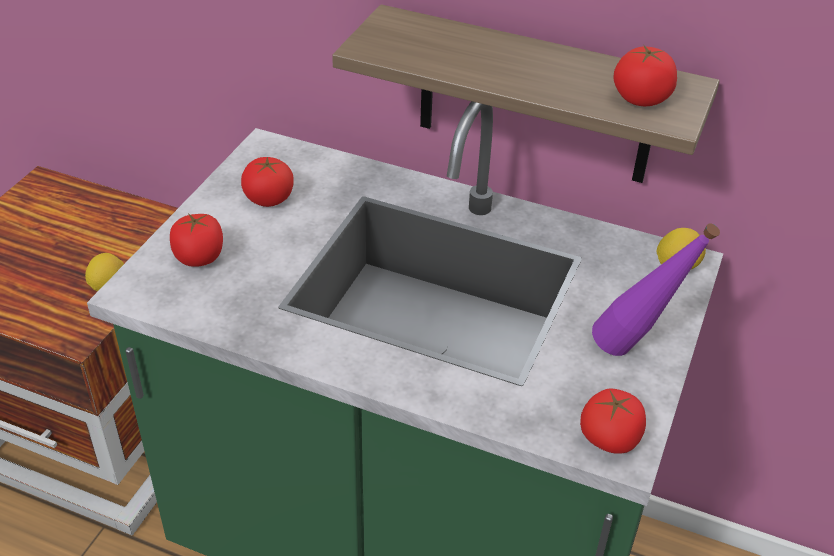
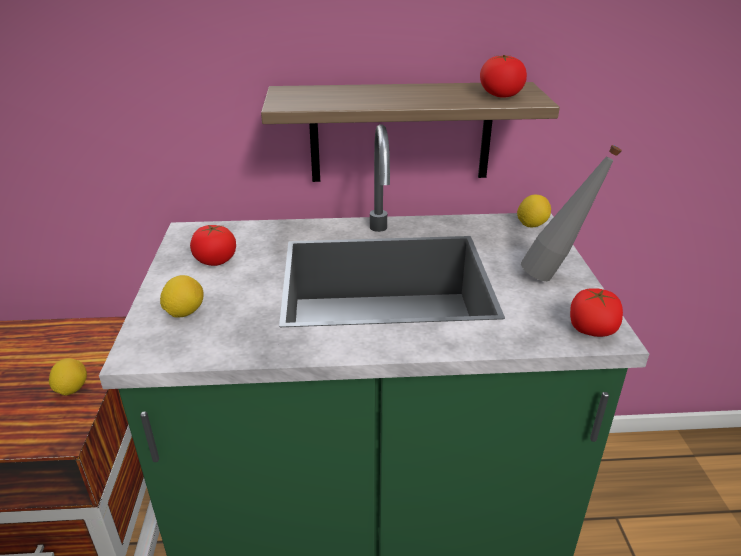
camera: 25 degrees left, 10 degrees down
tomato [170,213,223,267] -> lemon [160,275,204,318]
purple bottle [592,223,720,356] -> grey bottle [521,145,622,281]

